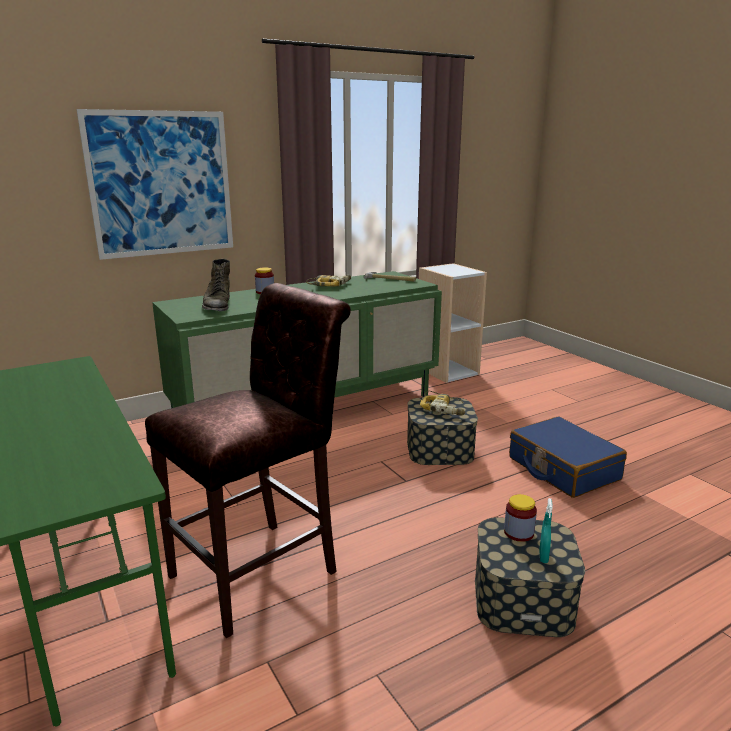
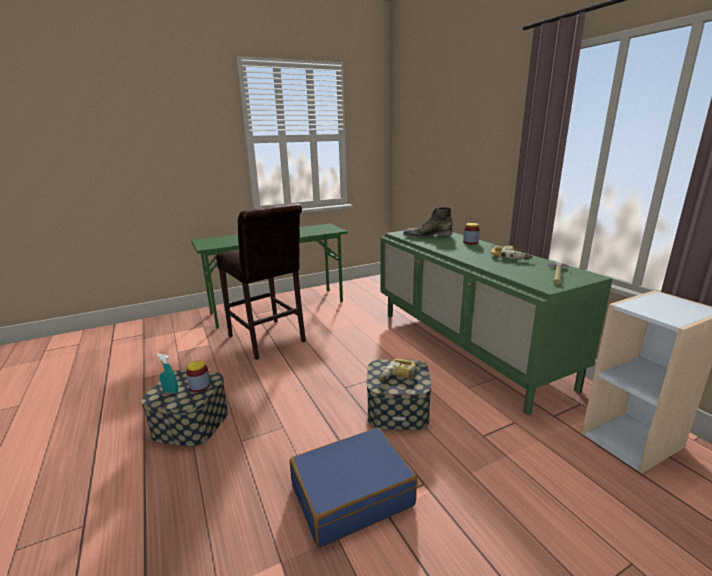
camera: 95 degrees right, 0 degrees up
picture [76,109,233,260] -> none

